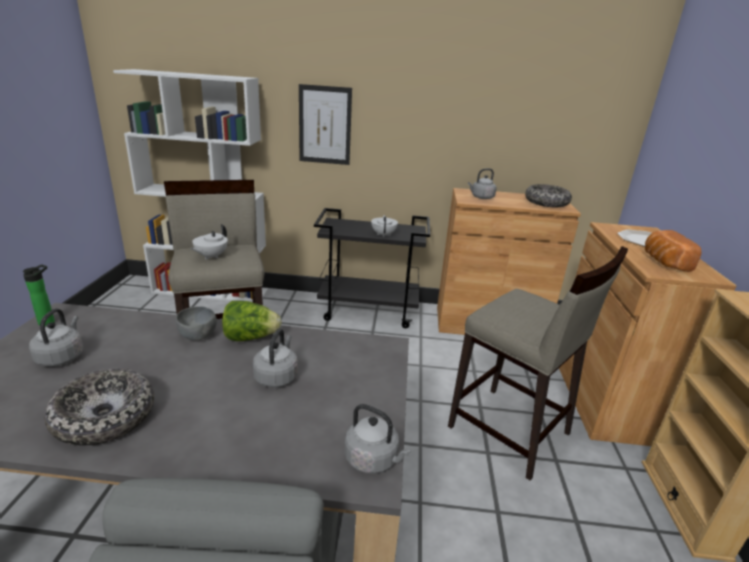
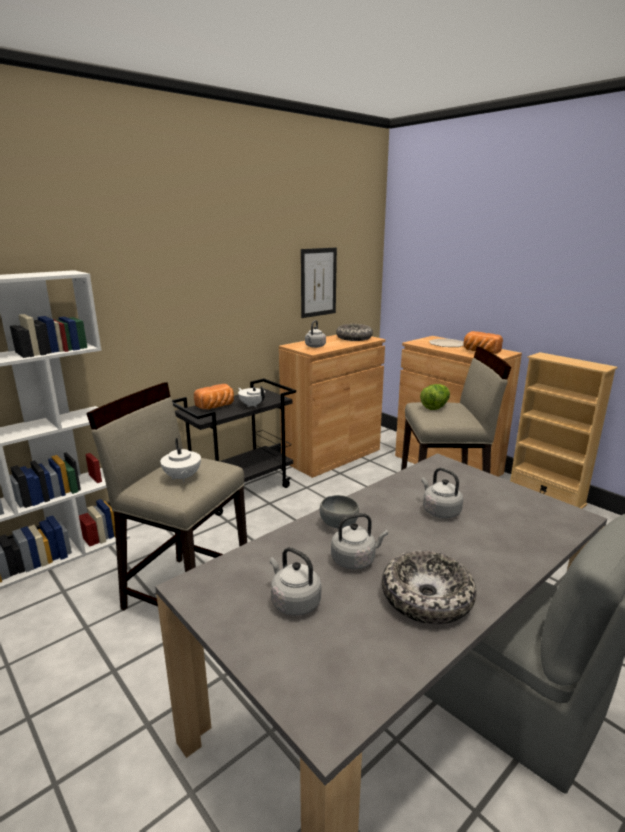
camera: 45 degrees left, 5 degrees down
bottle [23,265,55,326] -> none
lettuce [222,301,281,341] -> lettuce moved to [420,384,450,410]
picture [299,84,352,165] -> picture moved to [301,248,337,318]
grey kettle [344,404,411,474] -> grey kettle moved to [331,513,388,570]
none -> bread [194,384,234,410]

